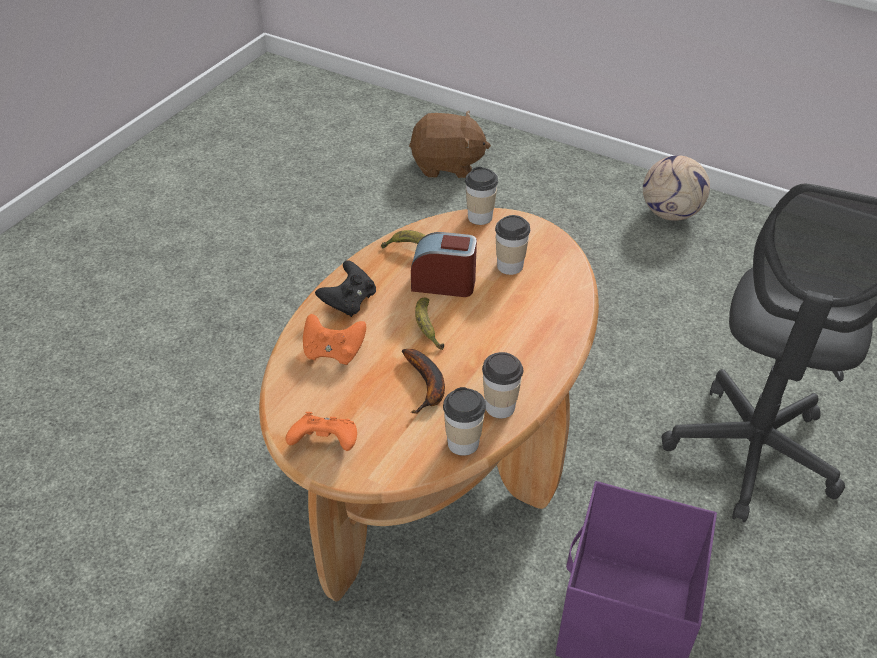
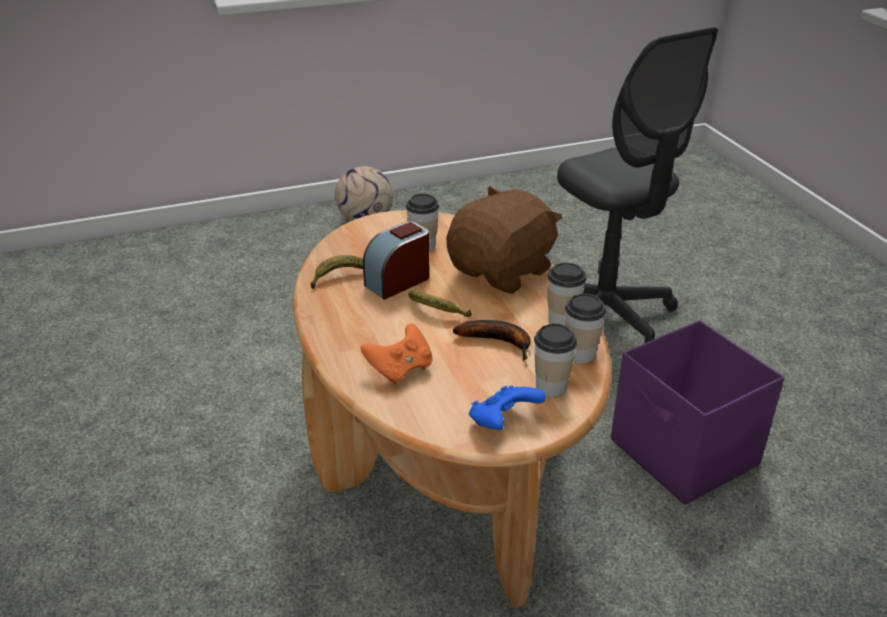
camera: 50 degrees left, 10 degrees down
orange game controller [286,412,357,451] -> blue game controller [469,385,546,430]
black game controller [315,260,376,317] -> none
brown plush toy [409,111,491,178] -> brown plush toy moved to [446,186,563,294]
cup [465,167,498,225] -> cup moved to [534,323,577,397]

